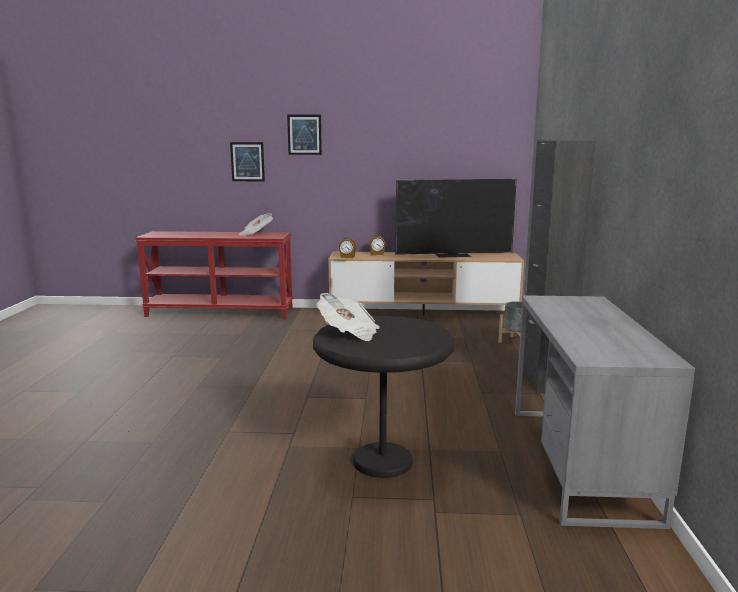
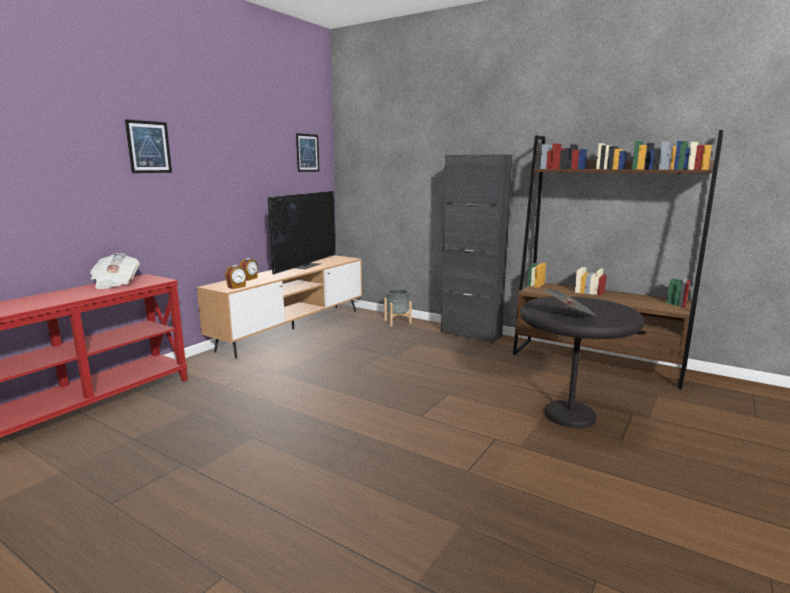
camera: 60 degrees left, 0 degrees up
picture [230,142,265,181] -> picture moved to [296,133,320,172]
grey desk [515,295,695,529] -> brown bookcase [513,130,724,389]

